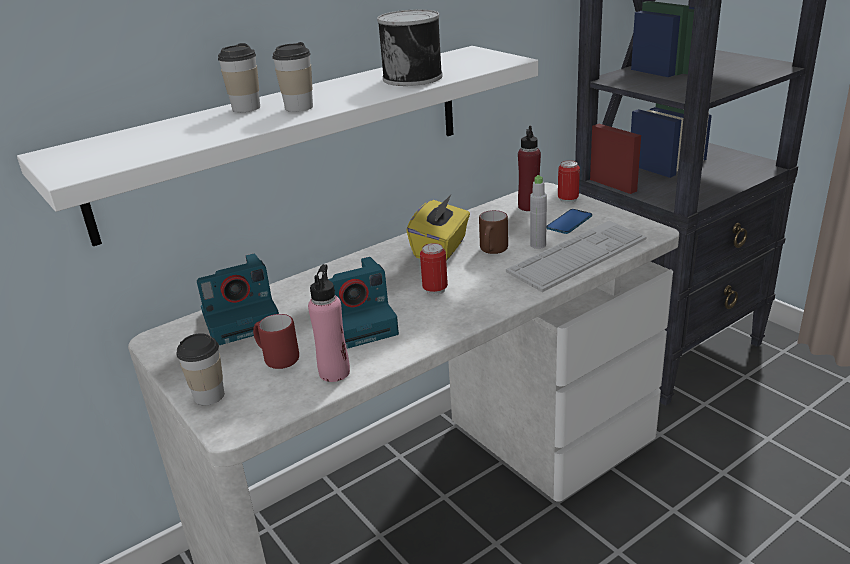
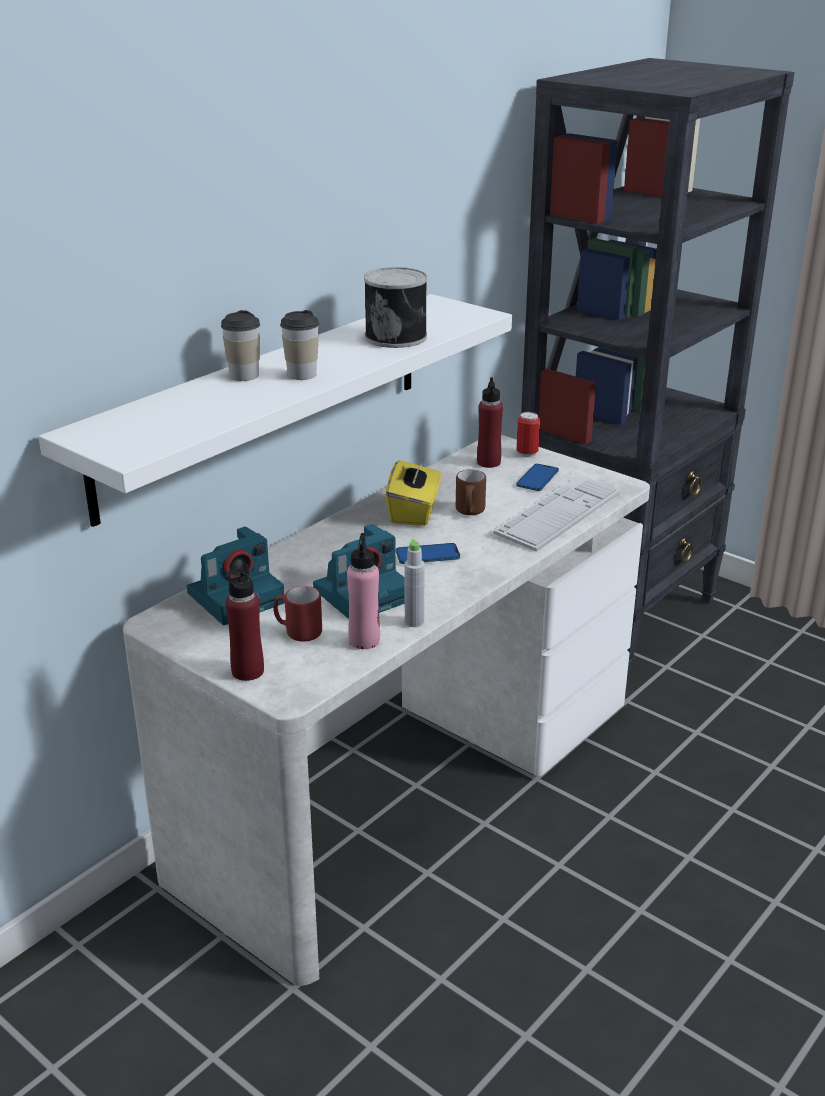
camera: 15 degrees left, 0 degrees up
cup [176,333,224,405] -> red bottle [225,564,264,681]
can [420,243,448,295] -> phone [396,543,460,564]
grey bottle [530,175,547,249] -> grey bottle moved to [404,539,424,627]

